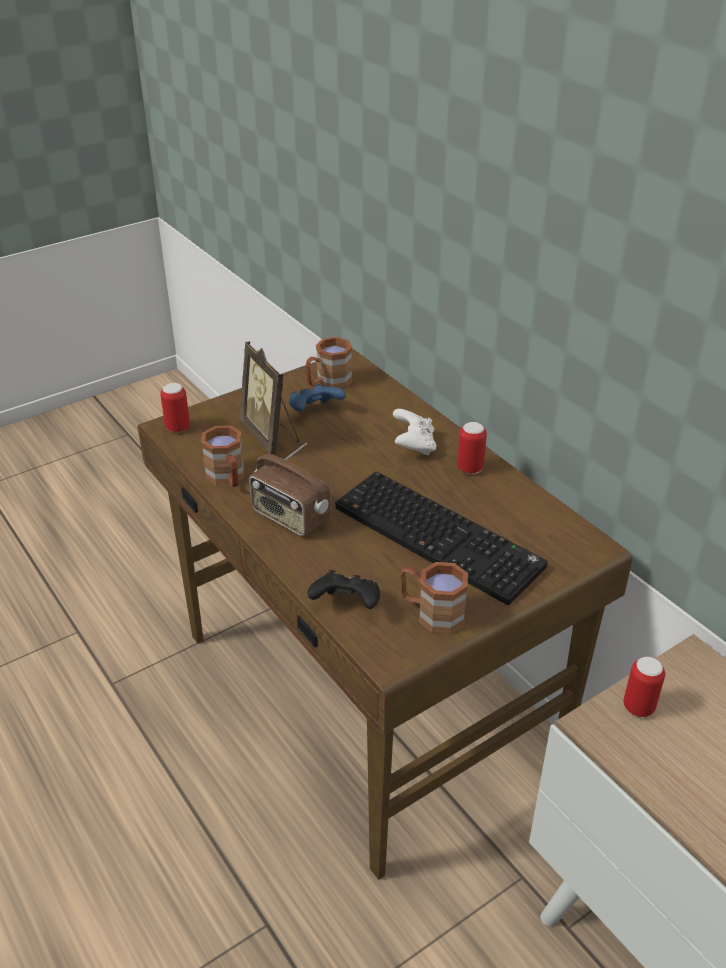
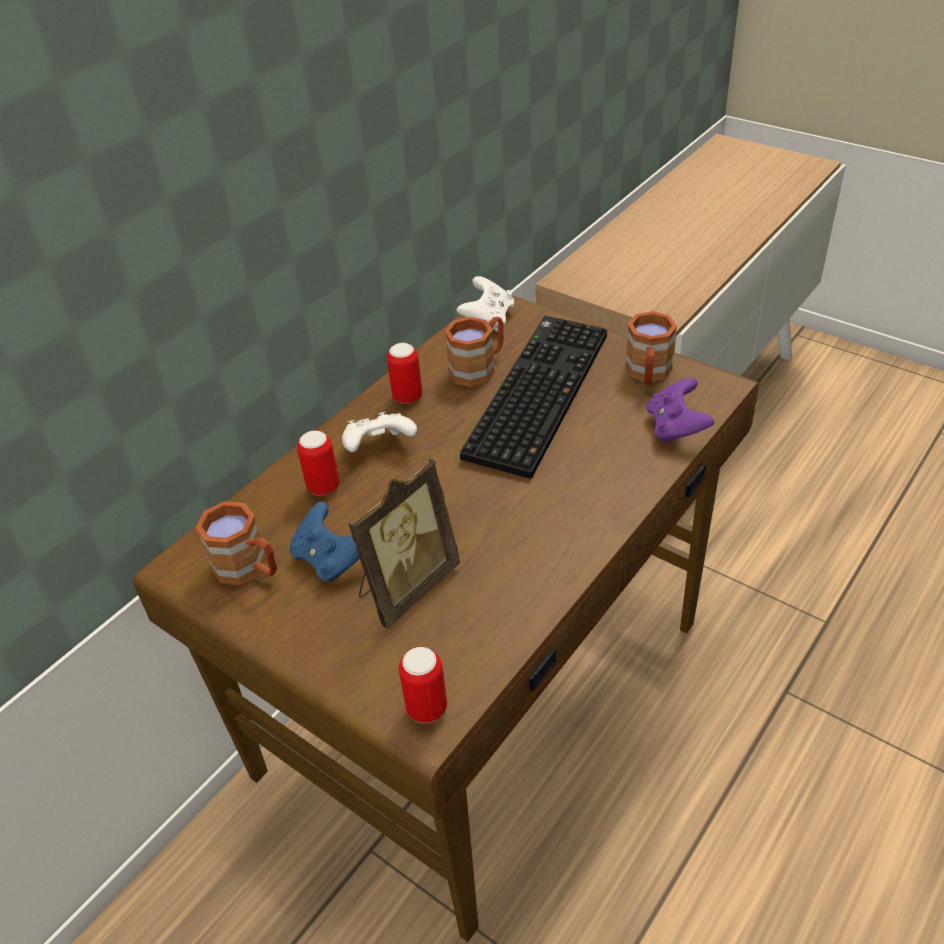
camera: 105 degrees left, 5 degrees up
brown mug [201,426,245,487] -> brown mug moved to [445,317,504,387]
radio [249,443,330,537] -> none
black game controller [308,570,380,609] -> purple game controller [647,377,714,443]
can [623,656,665,717] -> can moved to [297,431,340,496]
none -> white game controller [457,276,514,331]

